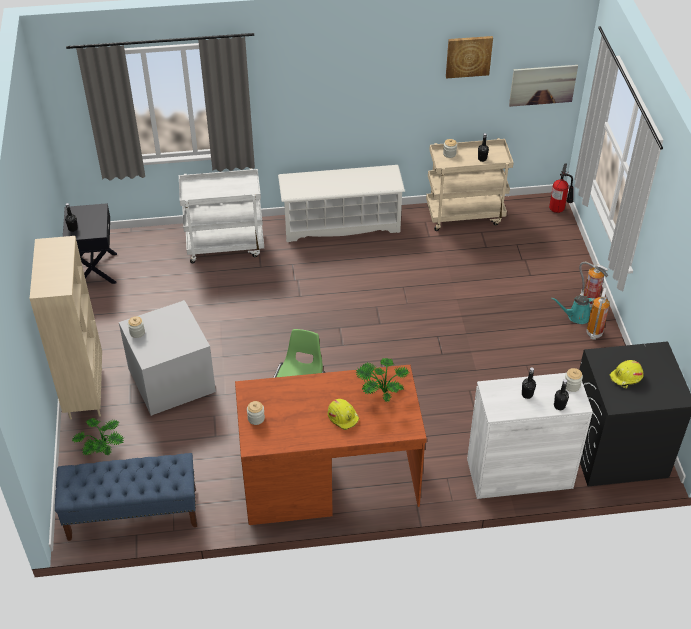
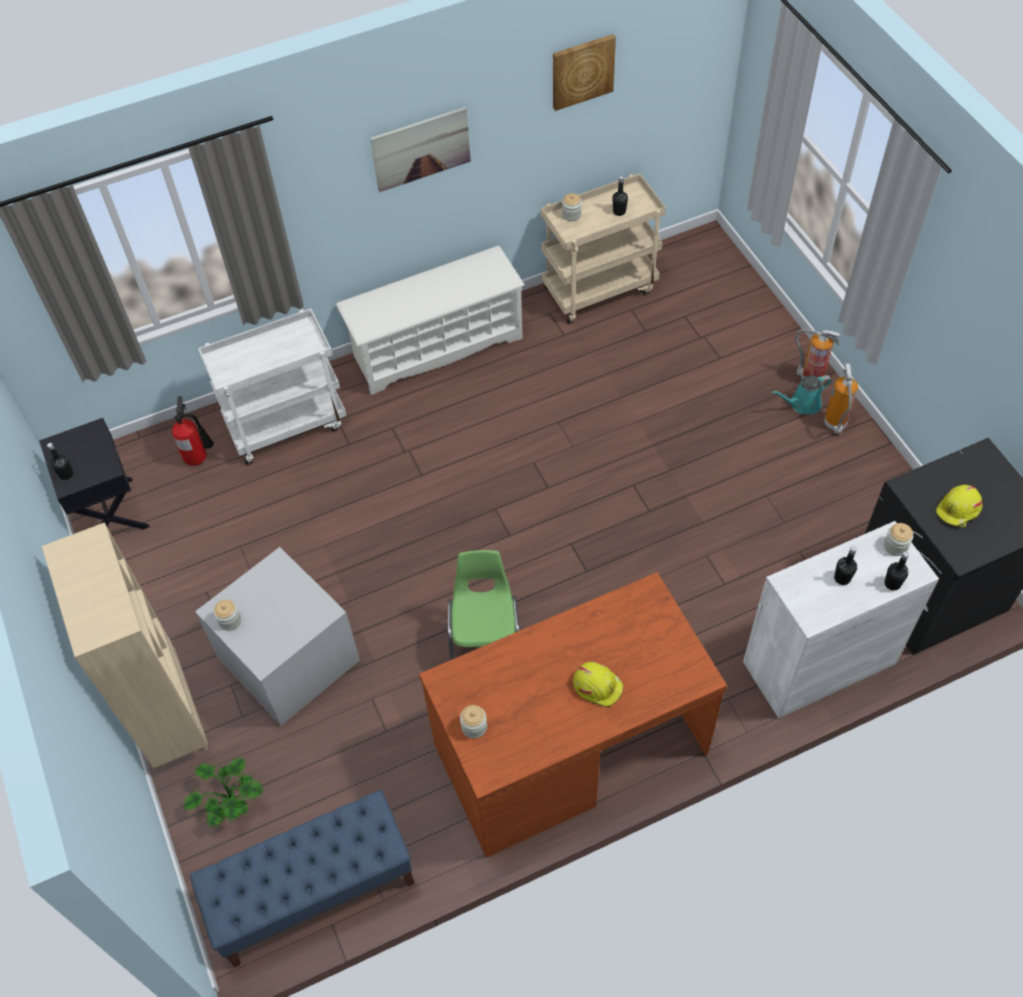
camera: 15 degrees left, 10 degrees up
potted plant [355,358,409,401] -> none
picture [509,65,578,107] -> picture moved to [370,107,471,192]
fire extinguisher [549,163,573,213] -> fire extinguisher moved to [172,396,214,466]

